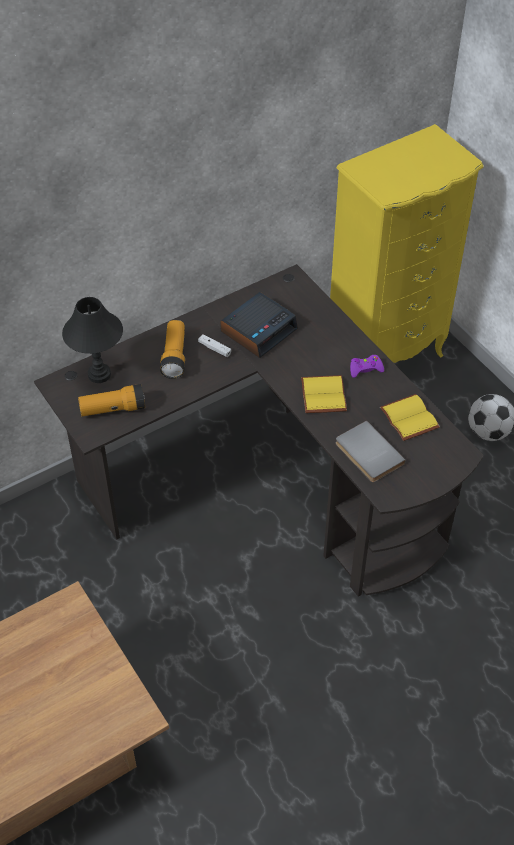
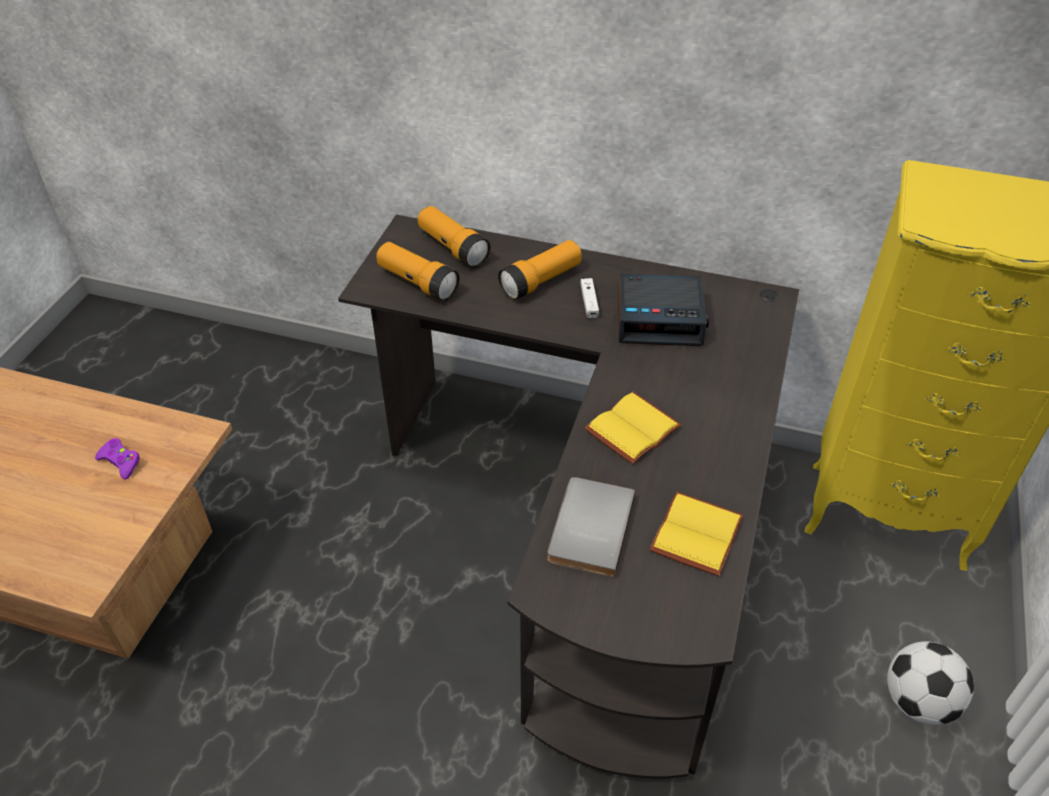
camera: 50 degrees right, 5 degrees down
black table lamp [62,297,123,383] -> flashlight [418,206,491,268]
purple game controller [350,355,384,378] -> purple game controller moved to [95,438,140,480]

